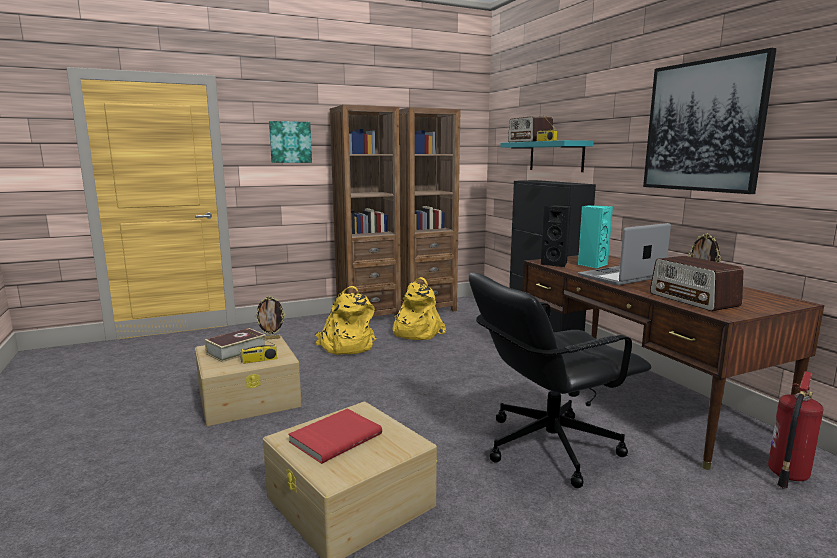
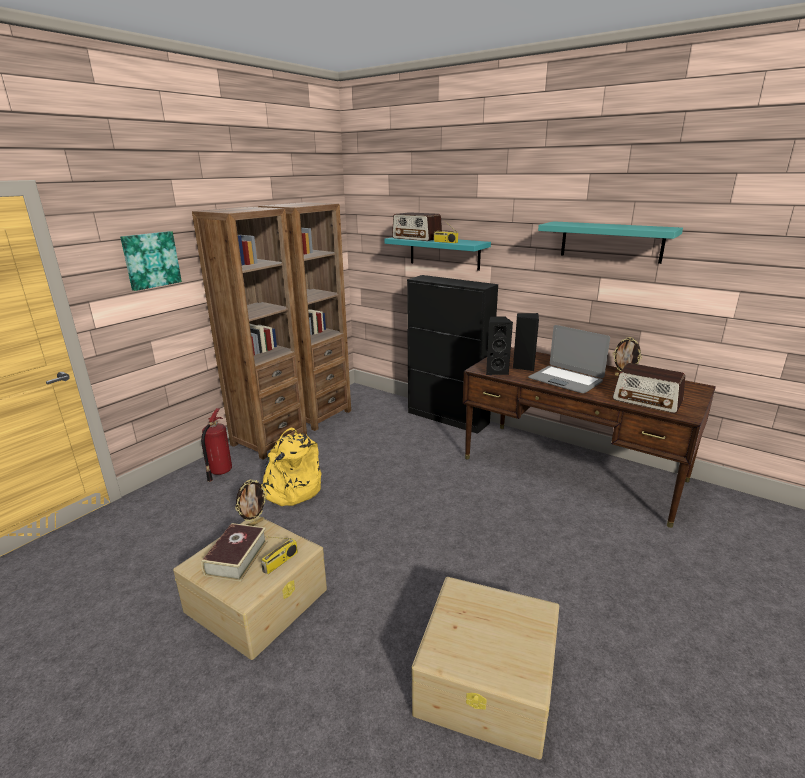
camera: 30 degrees left, 10 degrees up
red book [288,409,382,464] -> none
yellow backpack [393,277,446,340] -> none
black office chair [469,272,651,488] -> none
turquoise speaker [578,205,613,269] -> black speaker [513,313,539,371]
laptop [578,223,671,285] -> laptop turned 75 degrees counterclockwise [528,325,610,393]
picture [643,48,777,194] -> turquoise shelf [538,221,683,264]
fire extinguisher [768,371,823,489] -> fire extinguisher moved to [201,408,232,482]

